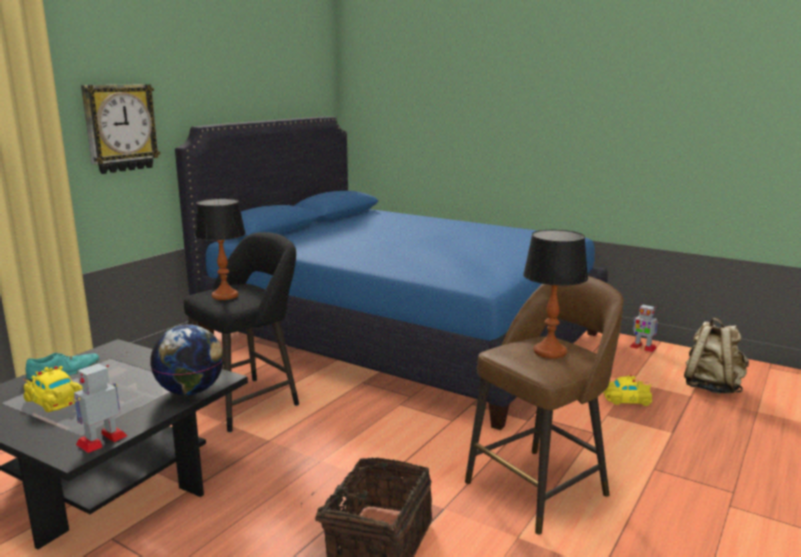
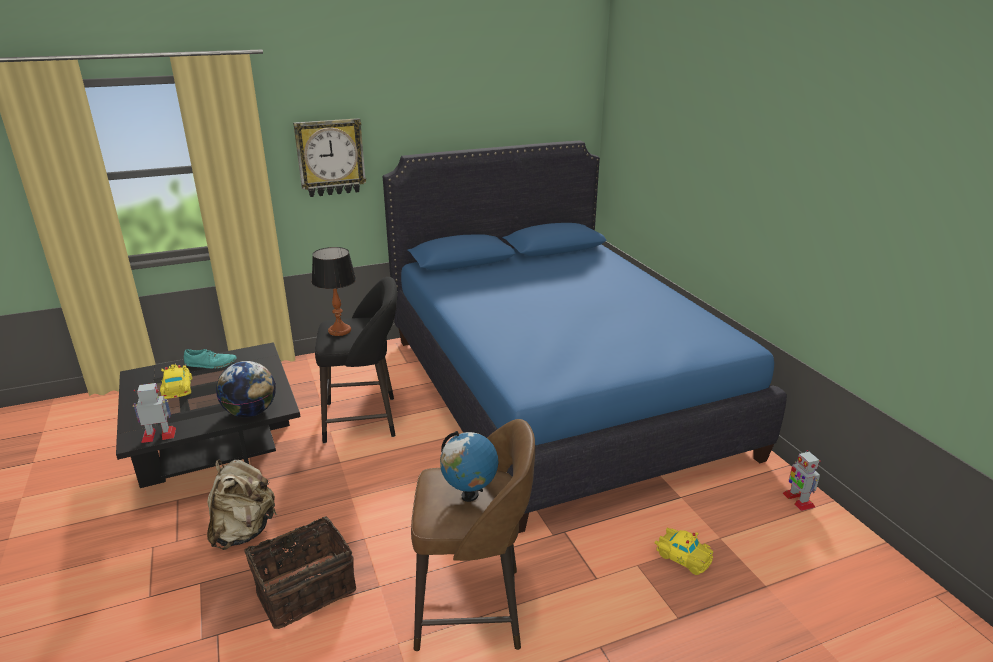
camera: 35 degrees right, 10 degrees up
table lamp [523,230,588,358] -> globe [440,431,498,502]
beige backpack [684,318,749,394] -> beige backpack moved to [207,460,277,550]

